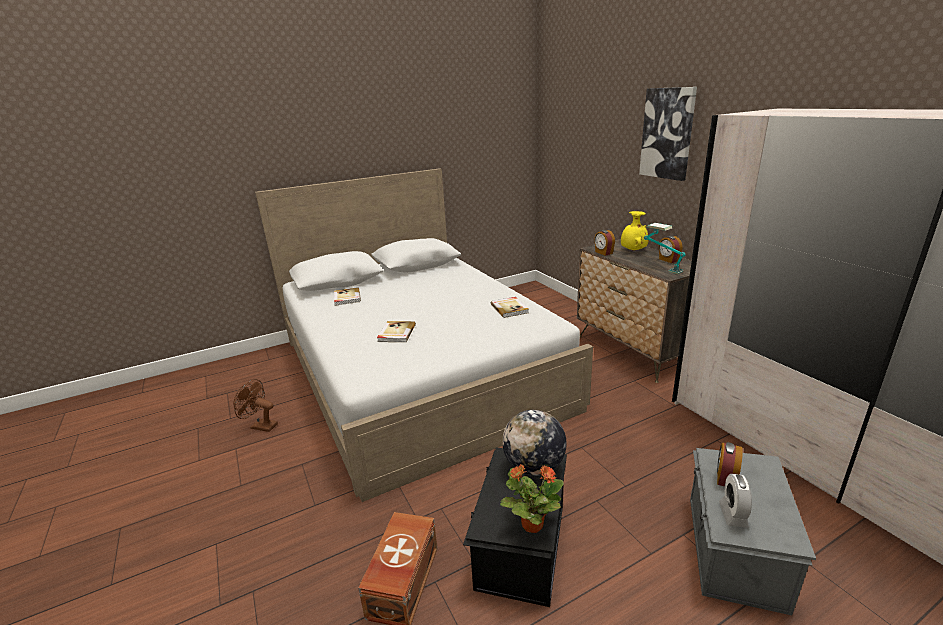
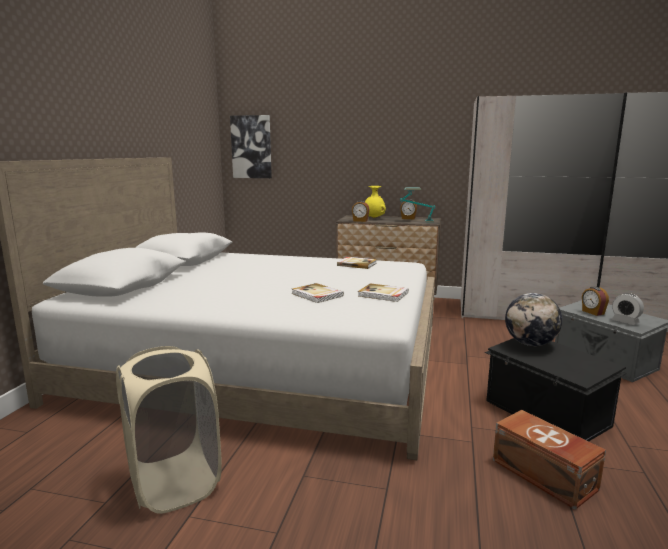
camera: 50 degrees left, 10 degrees down
brown fan [234,379,278,432] -> beige laundry basket [116,346,222,514]
book [334,287,361,306] -> book moved to [358,283,408,302]
potted plant [500,464,564,533] -> none
picture [639,87,697,181] -> picture moved to [230,115,272,178]

